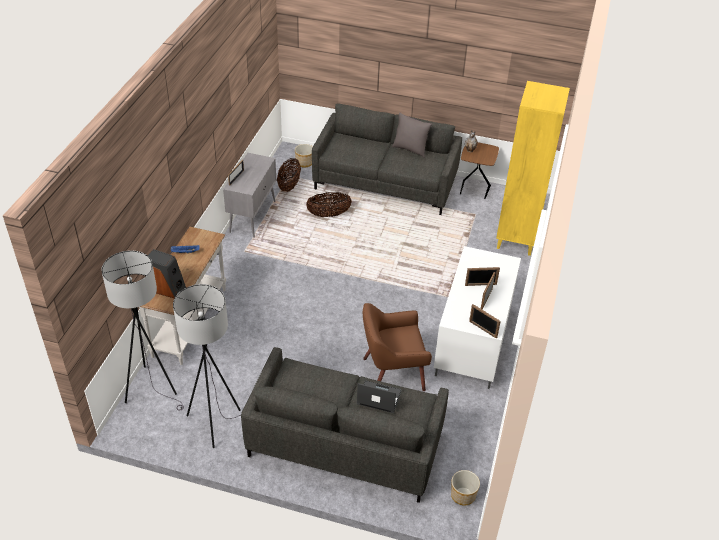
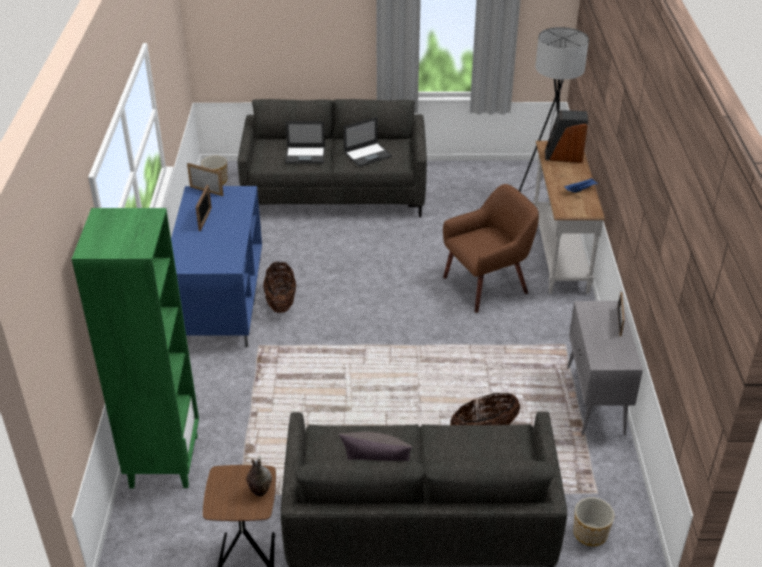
camera: 165 degrees right, 5 degrees down
grey floor lamp [173,284,241,448] -> none
basket [277,158,301,192] -> basket moved to [263,261,296,313]
brown armchair [363,303,432,391] -> brown armchair moved to [443,184,539,313]
white tv stand [434,246,521,389] -> blue tv stand [171,186,262,347]
picture frame [465,267,500,286] -> none
yellow bookcase [496,81,570,256] -> green bookcase [72,208,199,488]
none -> laptop [344,117,392,167]

